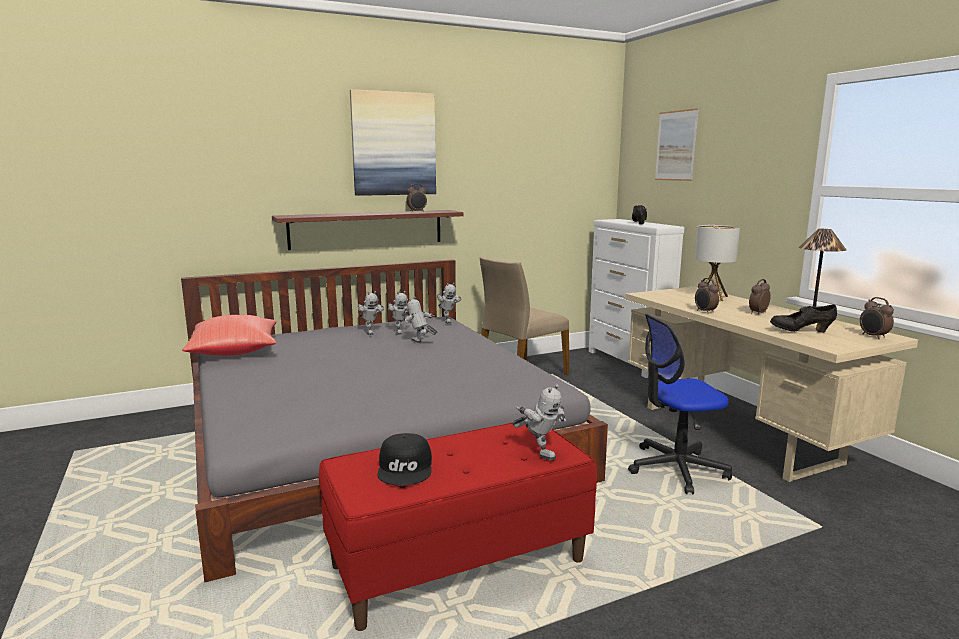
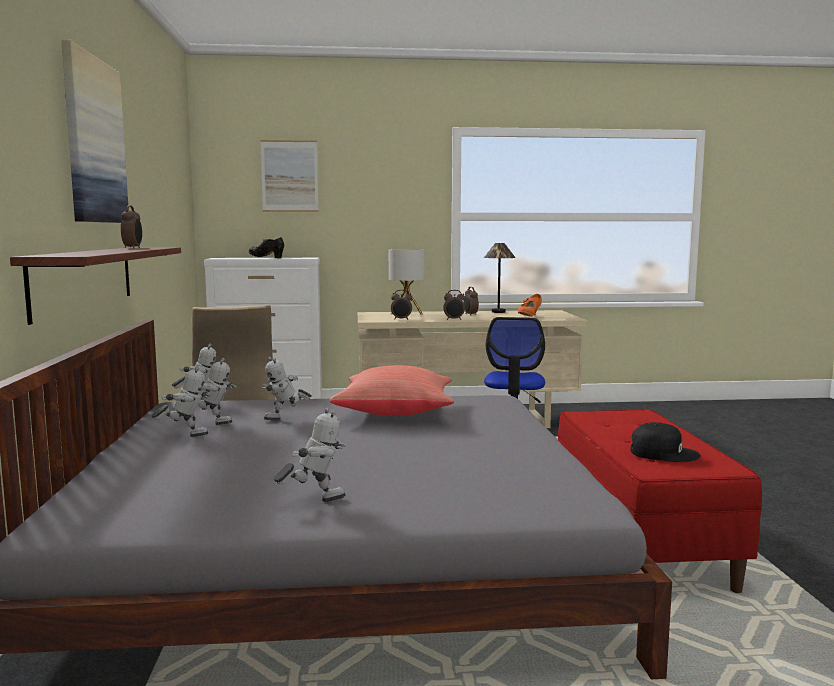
camera: 70 degrees left, 5 degrees down
red pillow [182,315,277,356] -> red pillow moved to [330,365,454,416]
toy robot [512,384,566,460] -> toy robot moved to [274,408,346,502]
black shoe [770,305,837,333] -> orange shoe [518,294,542,317]
alarm clock [860,297,894,339] -> alarm clock moved to [391,290,413,320]

